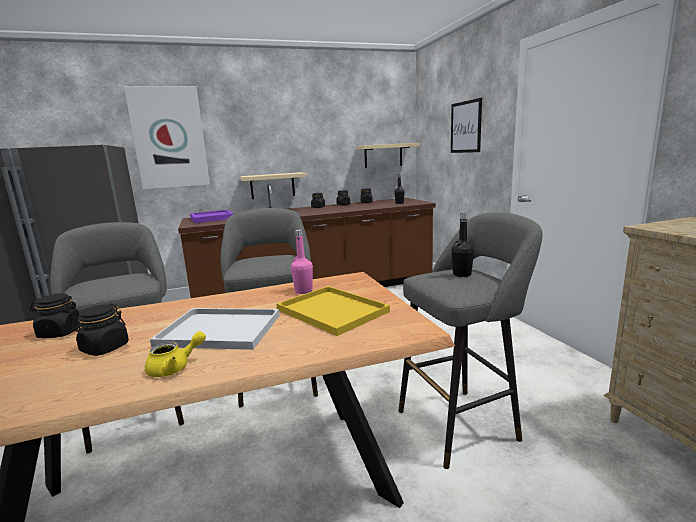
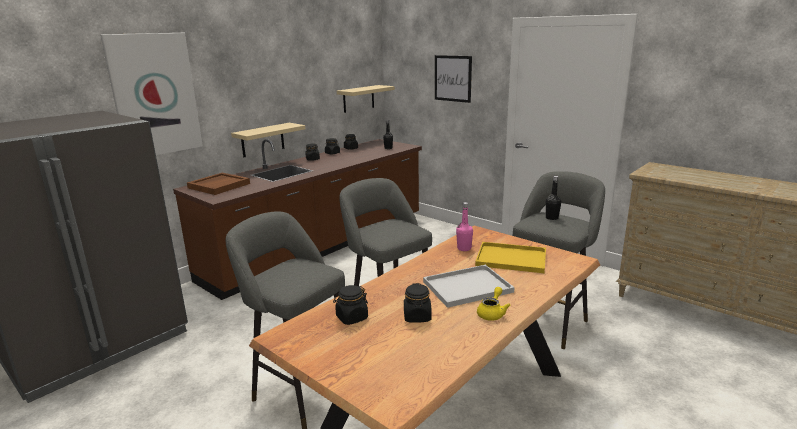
camera: 30 degrees left, 5 degrees up
purple tray [190,210,234,223] -> brown tray [187,173,250,195]

